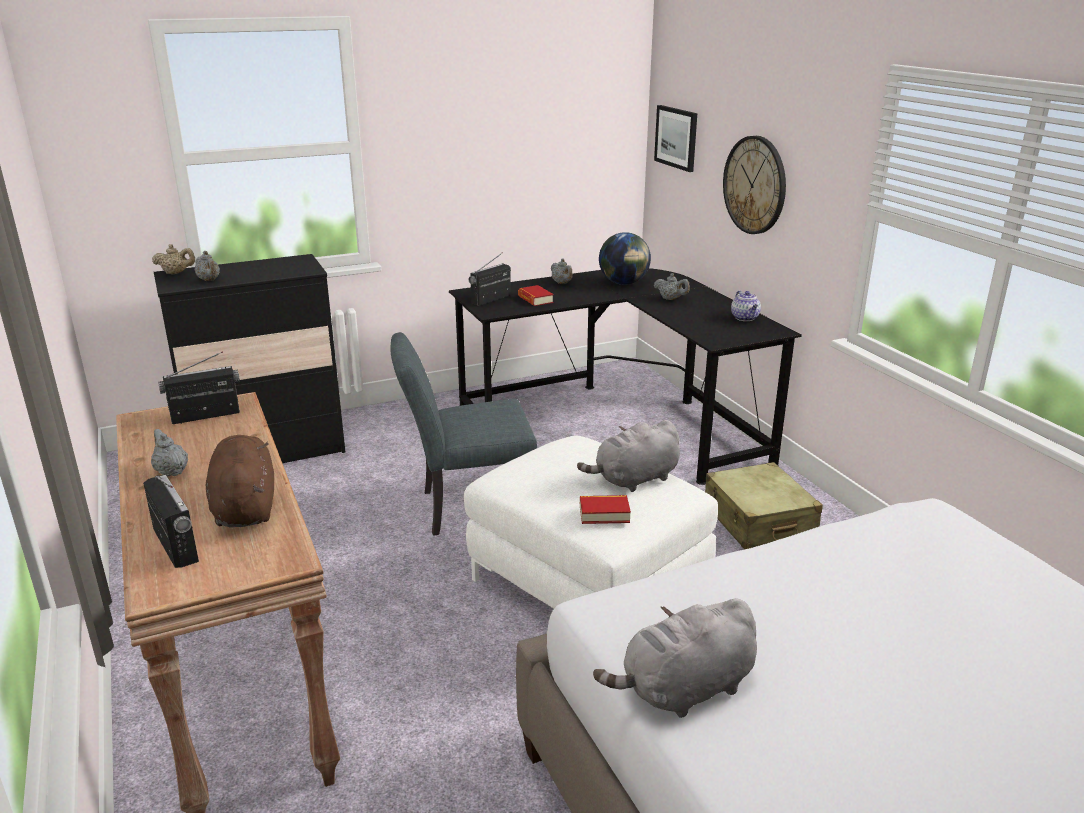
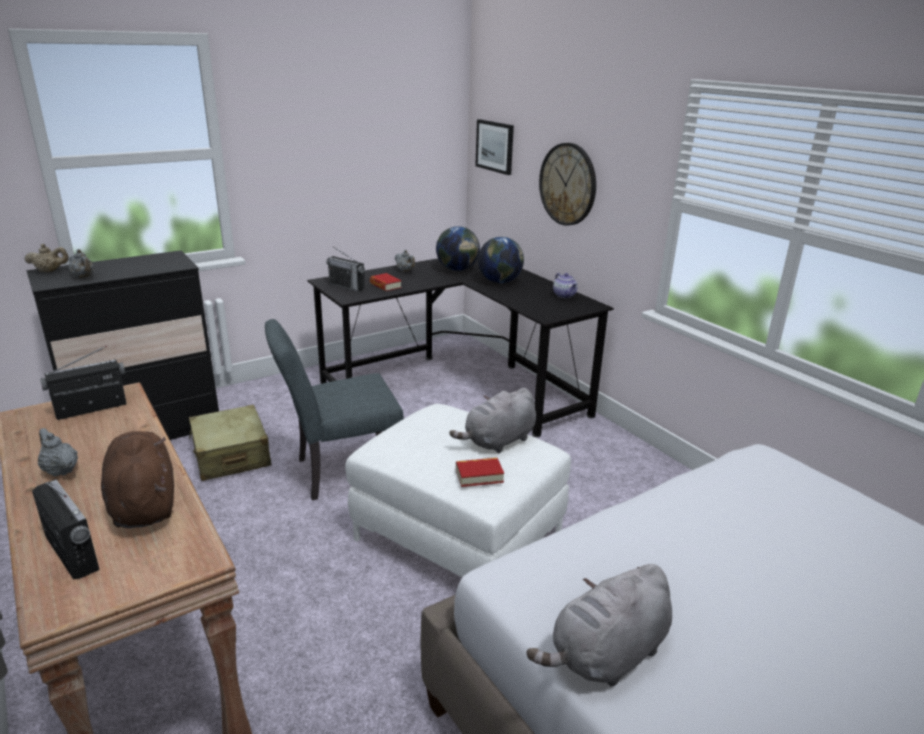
camera: 10 degrees left, 0 degrees up
radio [468,252,511,305] -> radio turned 90 degrees counterclockwise [326,247,365,292]
grey teapot [654,273,690,300] -> globe [478,237,524,283]
beige suitcase [705,462,823,549] -> beige suitcase moved to [189,405,271,481]

